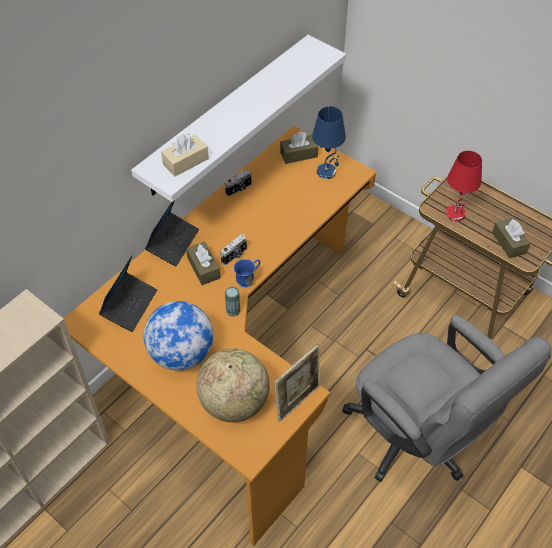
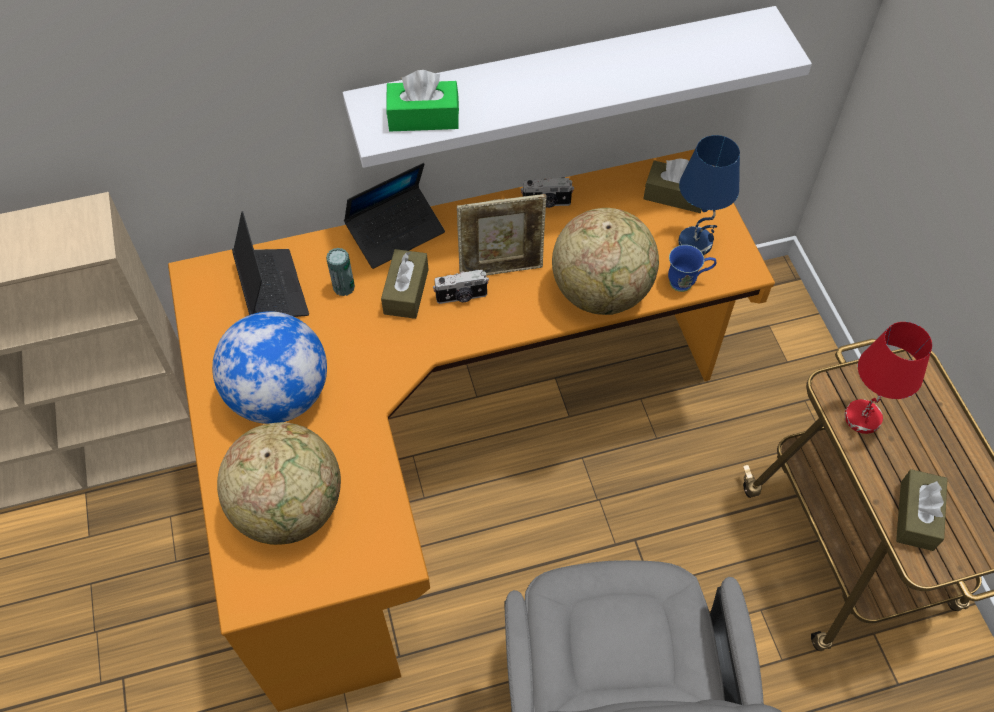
camera: 35 degrees right, 5 degrees up
laptop [99,255,157,332] -> laptop turned 75 degrees counterclockwise [232,211,309,317]
beige tissue box [161,134,209,177] -> green tissue box [386,70,459,131]
can [225,286,240,317] -> can moved to [326,248,355,296]
blue mug [233,259,260,288] -> blue mug moved to [668,245,716,292]
picture frame [274,344,320,422] -> picture frame moved to [457,194,547,276]
none -> globe [552,208,659,315]

